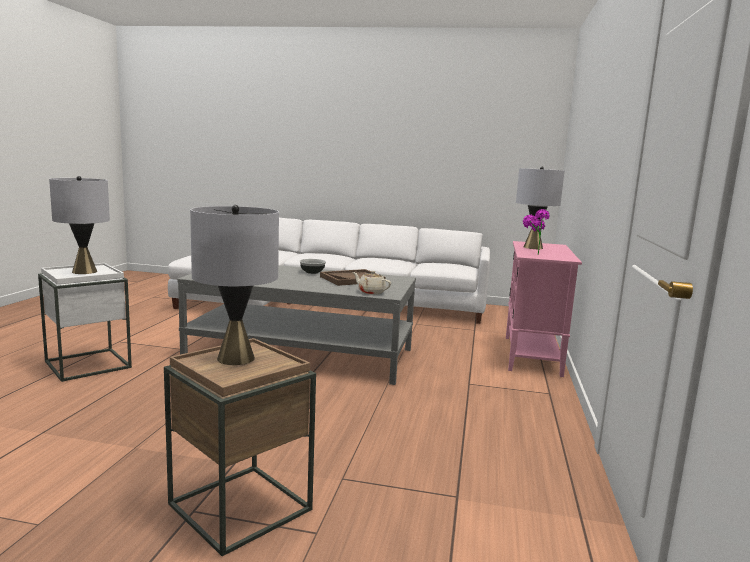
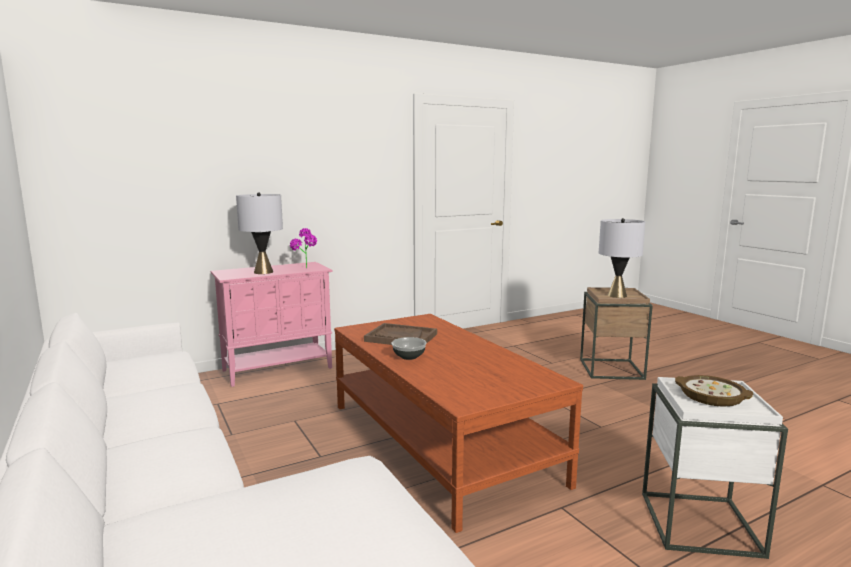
camera: 130 degrees left, 0 degrees up
grey table lamp [49,176,110,274] -> bowl [675,375,753,407]
grey coffee table [178,265,416,385] -> brown coffee table [334,314,583,533]
beige teapot [353,271,391,295] -> none

